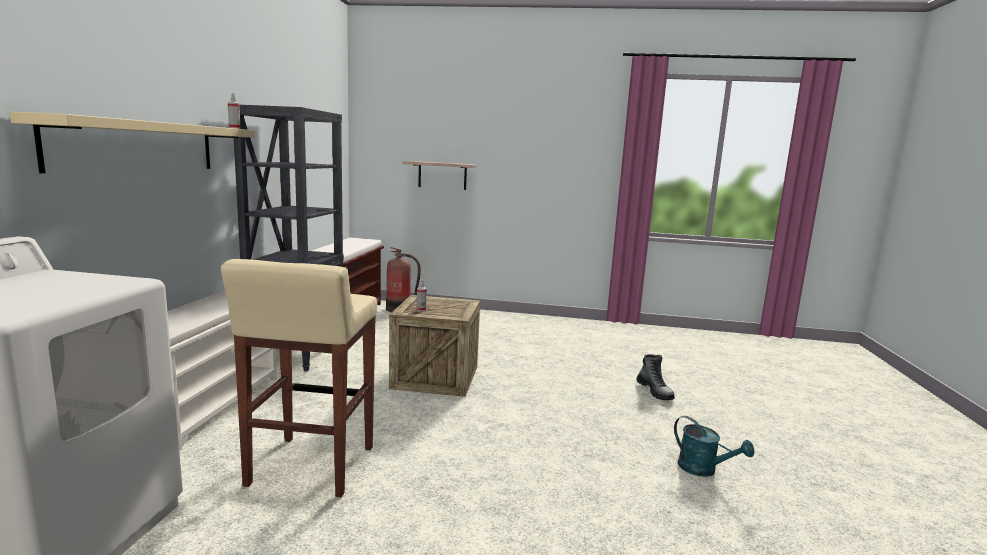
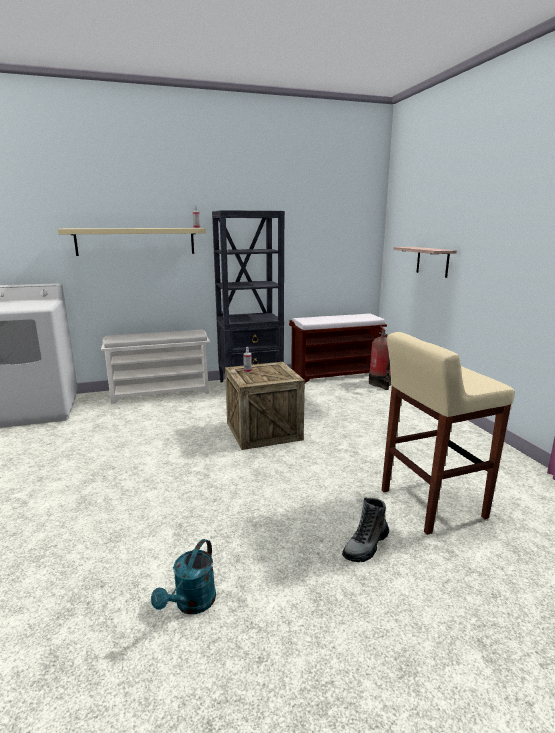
camera: 65 degrees right, 5 degrees up
beige stool [221,259,377,497] -> beige stool moved to [382,332,515,535]

